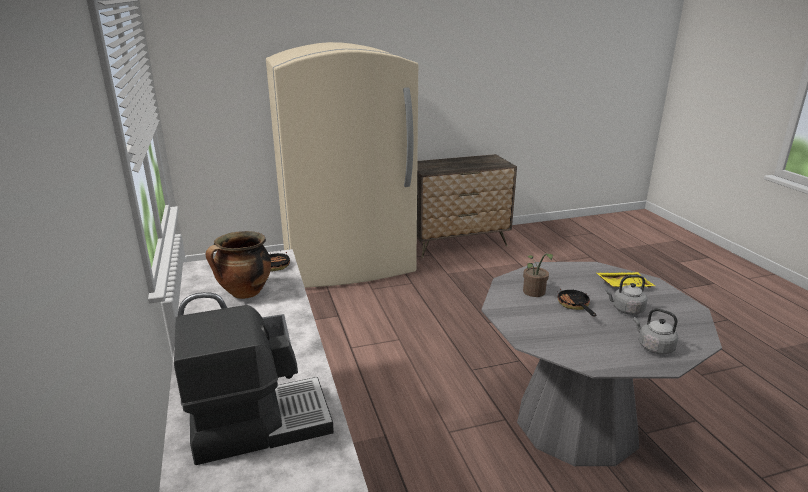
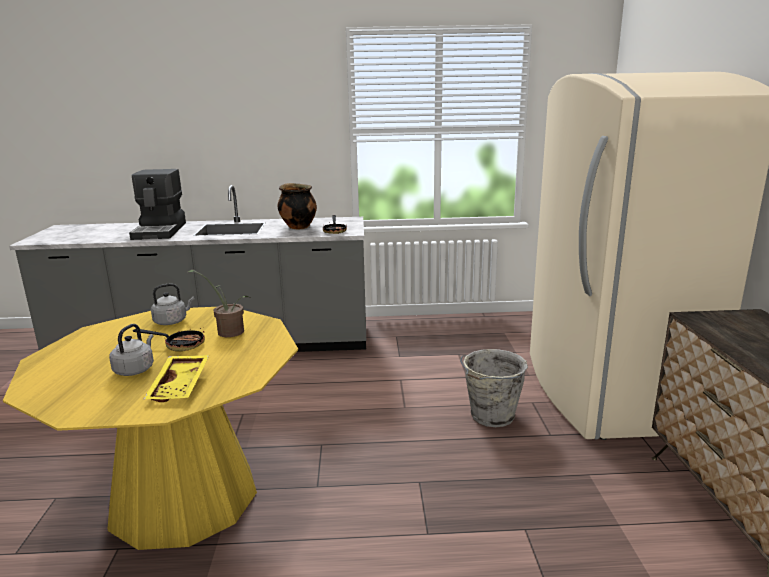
camera: 105 degrees right, 5 degrees down
grey dining table [481,262,722,466] -> yellow dining table [3,307,298,550]
grey kettle [634,308,678,354] -> grey kettle moved to [151,283,194,325]
none -> grey bucket [460,349,528,427]

